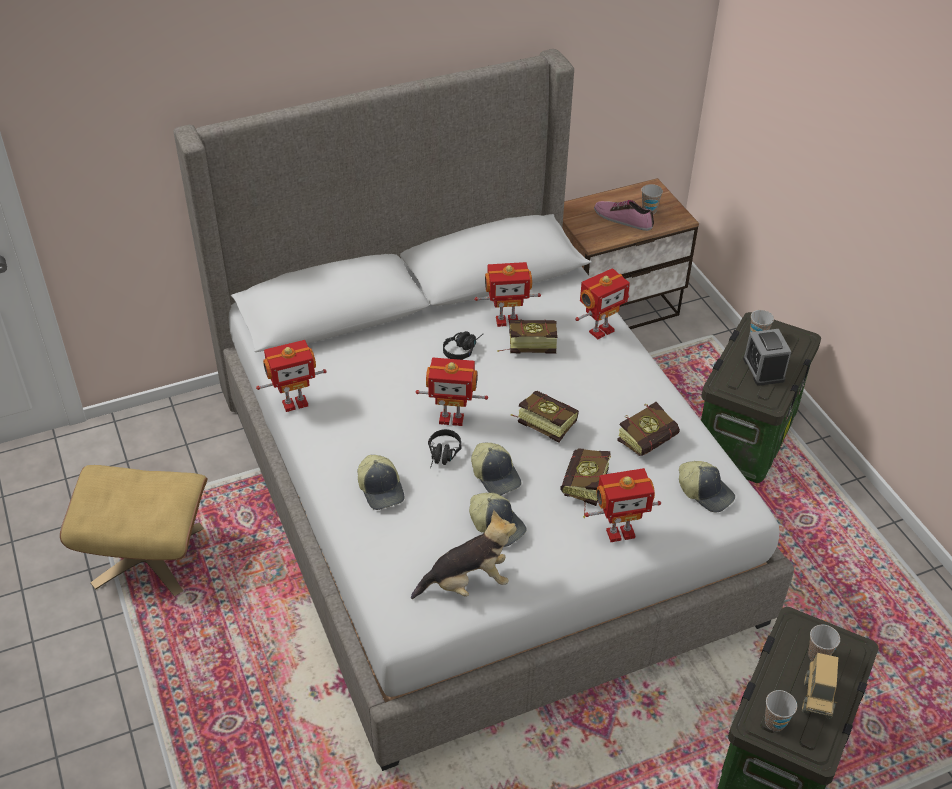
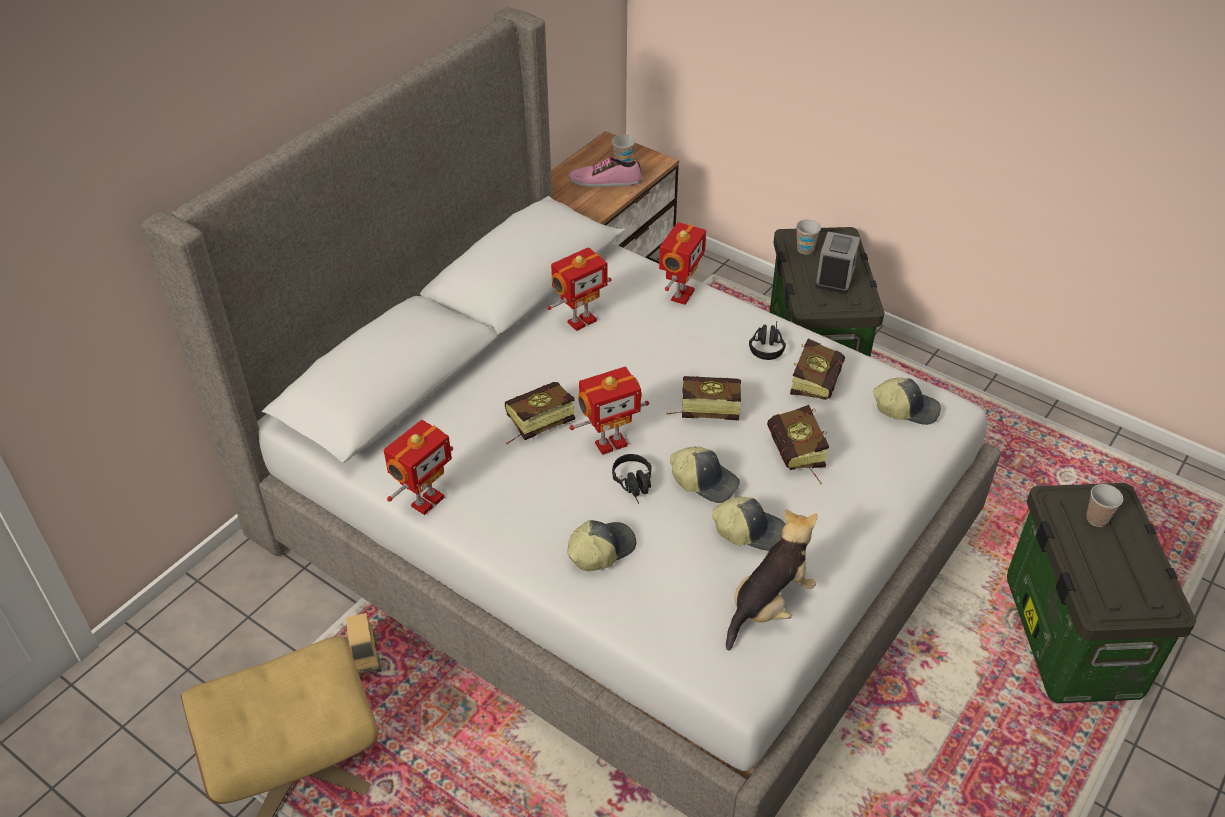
camera: 30 degrees left, 0 degrees up
cap [357,455,405,510] -> cap turned 75 degrees counterclockwise [567,520,637,571]
black headphones [443,331,483,360] -> black headphones moved to [749,321,786,360]
book [497,319,558,354] -> book moved to [505,382,575,444]
toy robot [584,468,661,542] -> none
alarm clock [743,329,791,386] -> alarm clock turned 120 degrees counterclockwise [816,232,860,294]
cup [765,690,797,731] -> none
toy truck [802,653,838,719] -> toy truck moved to [346,613,382,674]

